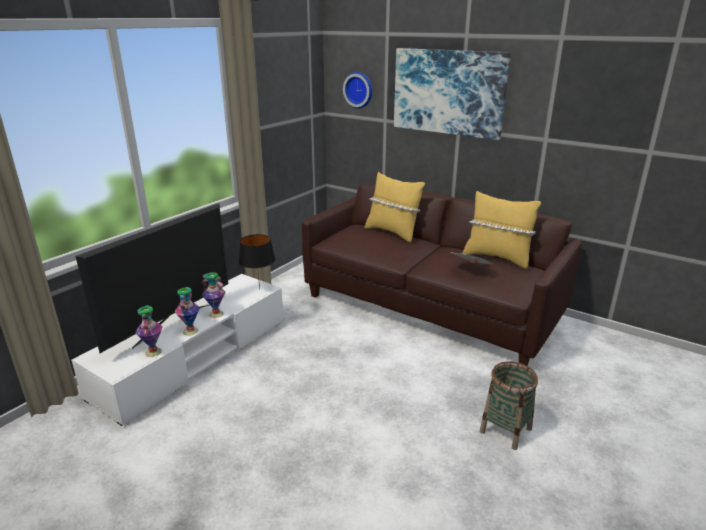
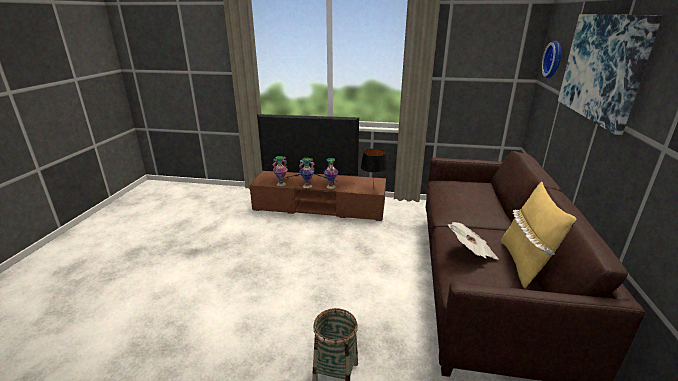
camera: 65 degrees right, 0 degrees up
white tv stand [71,274,284,426] -> brown tv stand [249,171,386,221]
yellow pillow [364,172,425,243] -> none

